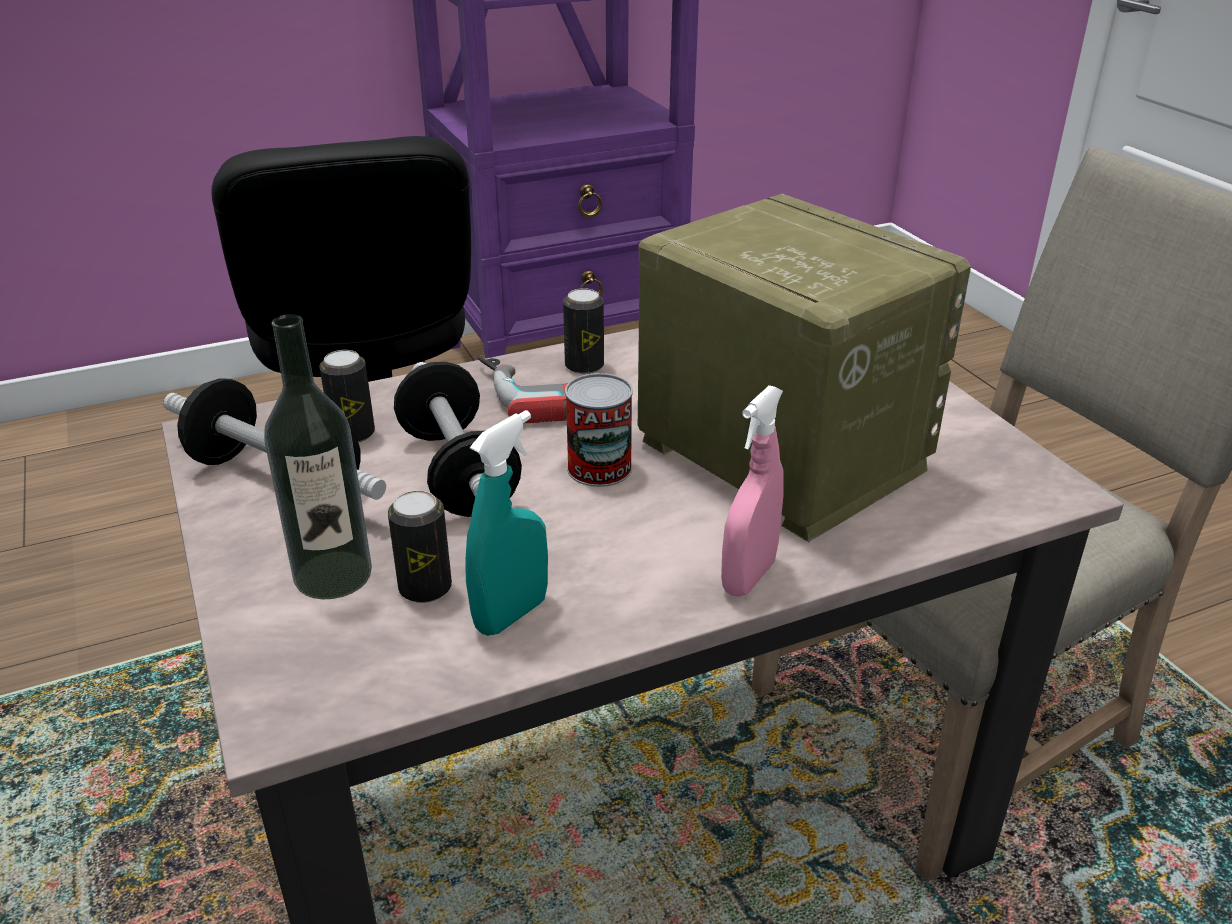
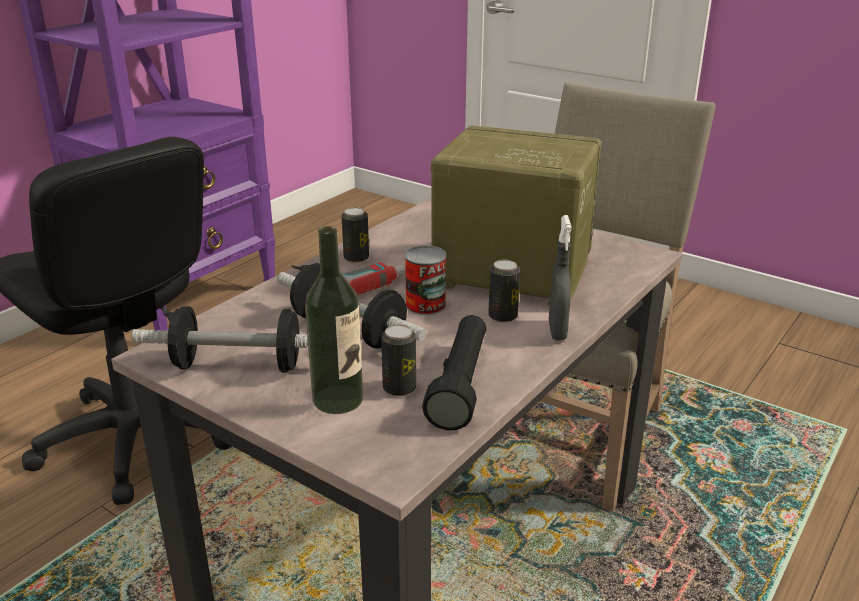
camera: 30 degrees left, 5 degrees down
can [319,350,375,443] -> can moved to [488,260,520,323]
turquoise spray bottle [465,410,548,636] -> black flashlight [422,315,486,430]
pink spray bottle [721,385,784,597] -> grey spray bottle [549,215,572,340]

